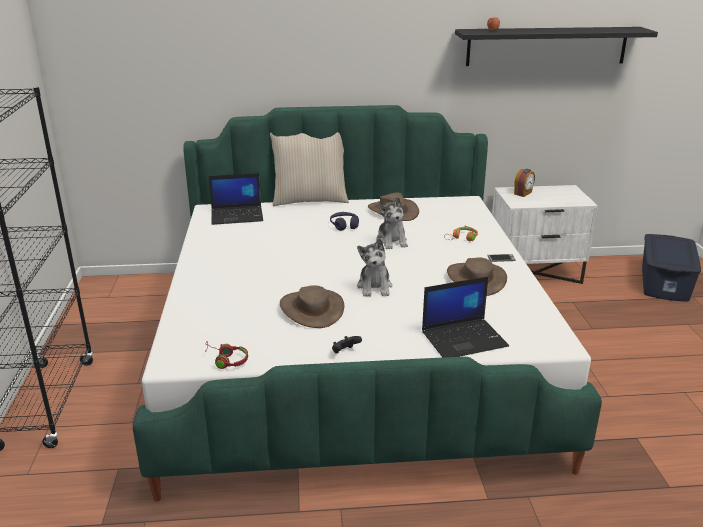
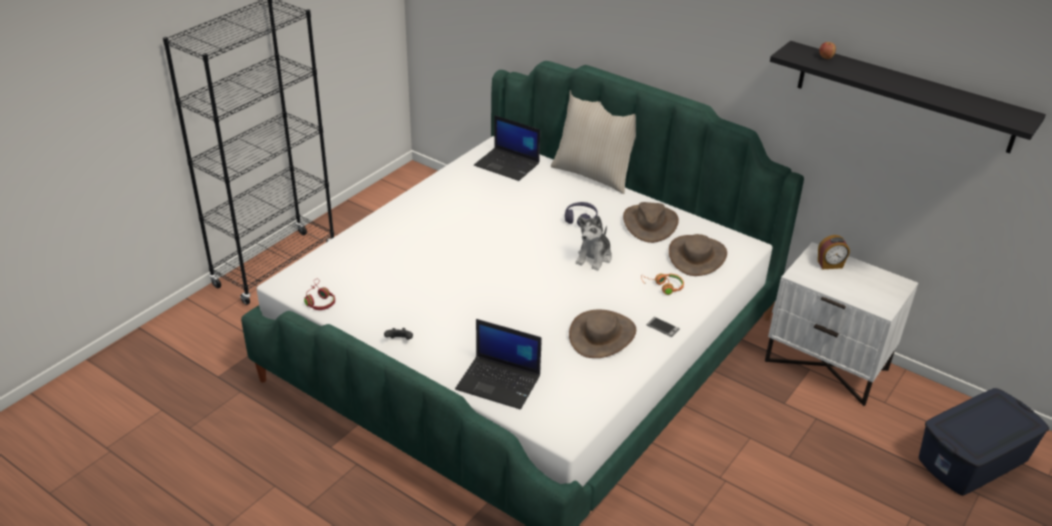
camera: 40 degrees right, 10 degrees up
brown hat [280,285,344,328] -> brown hat moved to [669,234,727,276]
plush toy [357,238,392,297] -> none

